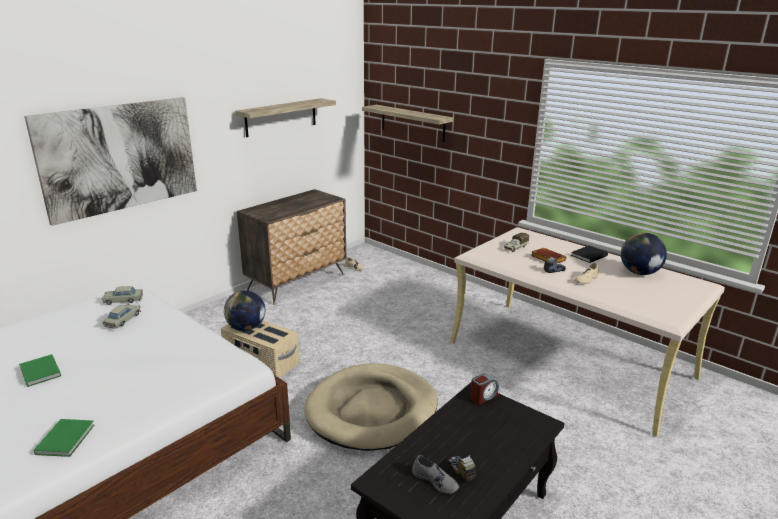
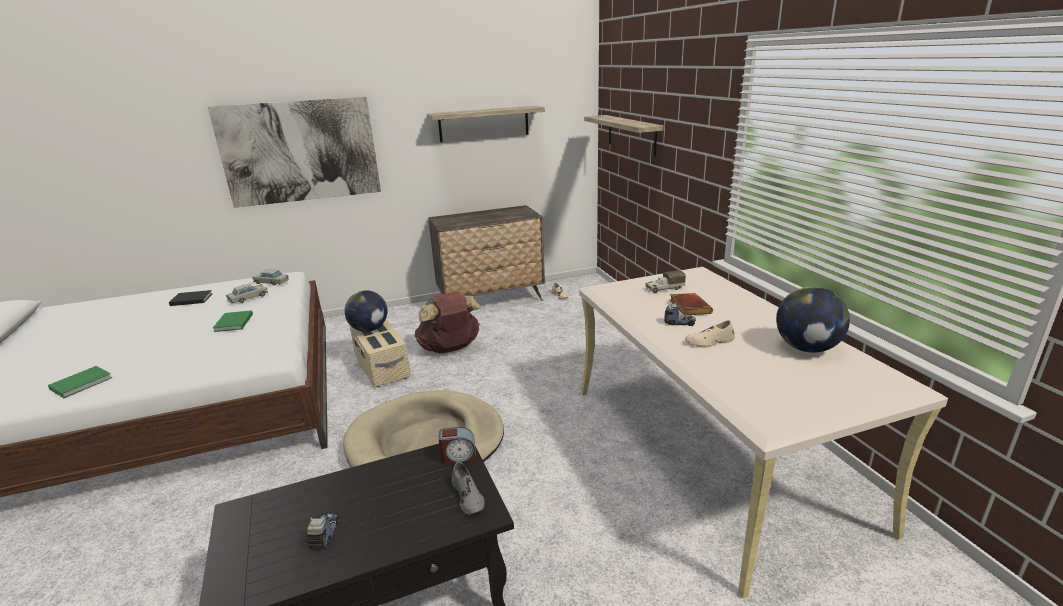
camera: 30 degrees right, 0 degrees up
green book [19,354,61,387] -> green book moved to [213,310,253,332]
grey shoe [412,455,459,494] -> grey shoe moved to [452,462,484,515]
black book [571,246,608,263] -> black book moved to [169,290,213,306]
none -> brown backpack [415,291,481,354]

